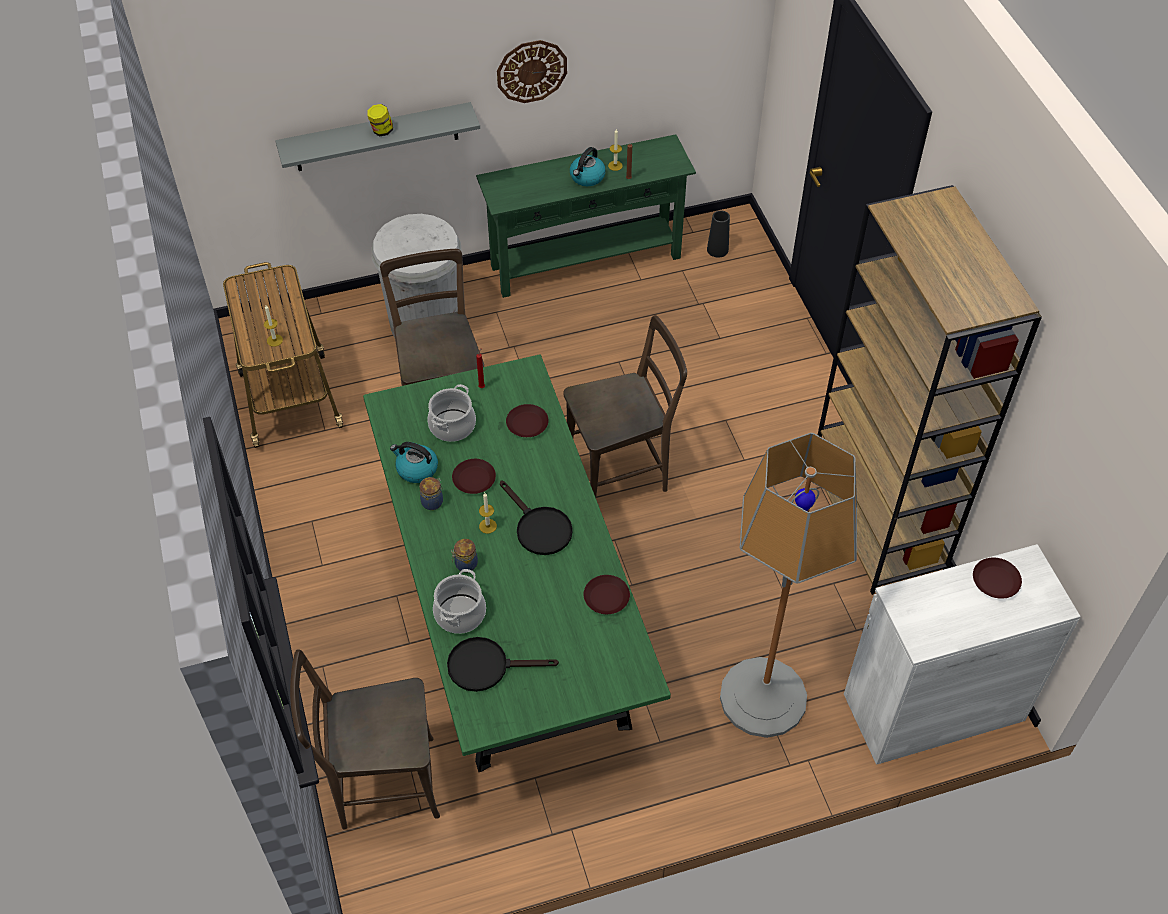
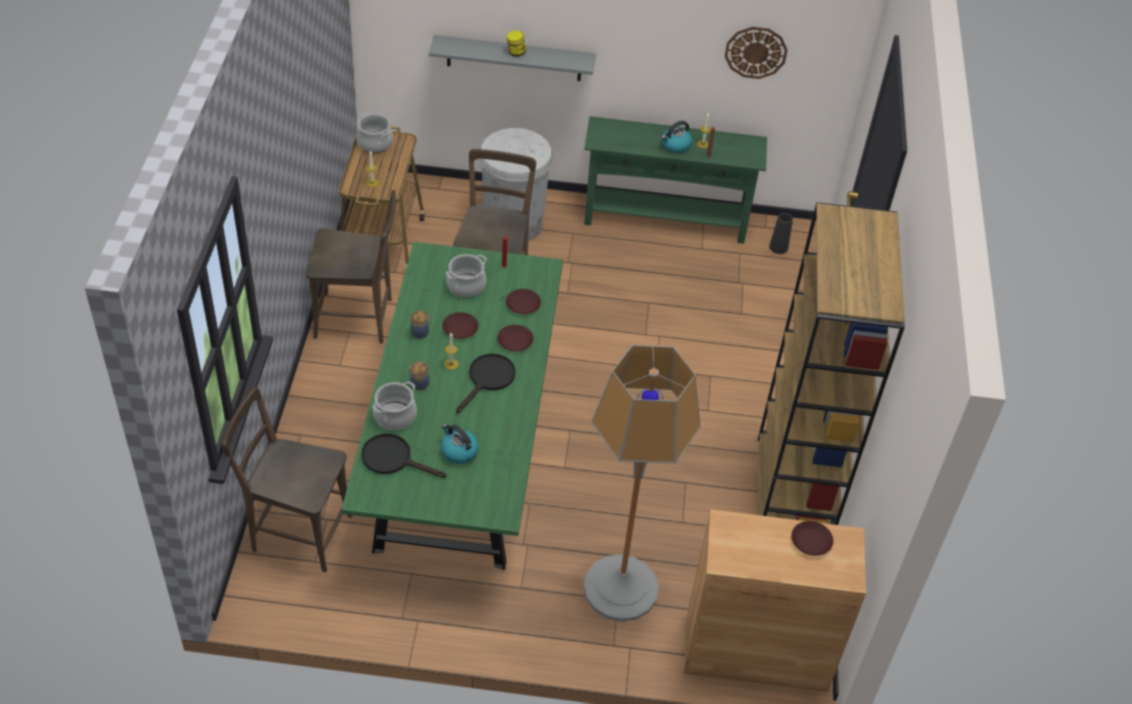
camera: 20 degrees right, 5 degrees down
kettle [390,442,438,483] -> kettle moved to [441,423,479,464]
wall clock [497,40,567,103] -> wall clock moved to [725,27,788,79]
black frying pan [500,481,573,555] -> black frying pan turned 135 degrees counterclockwise [456,353,515,413]
brown chair [563,315,687,498] -> brown chair moved to [306,190,396,344]
brown plate [584,575,630,614] -> brown plate moved to [497,325,534,351]
white cabinet [844,544,1081,765] -> brown cabinet [684,509,866,692]
none -> cooking pot [356,112,393,153]

